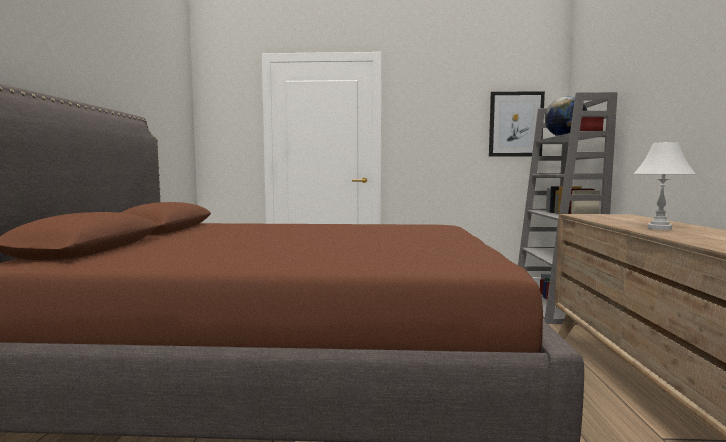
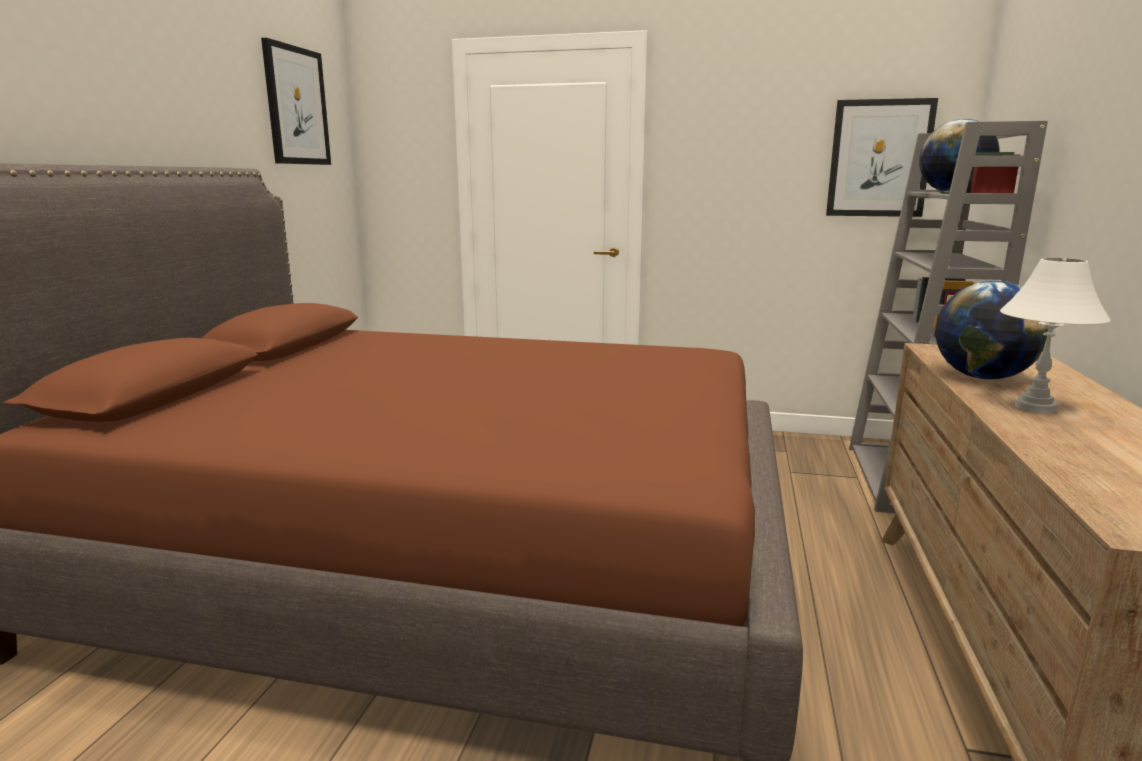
camera: 10 degrees right, 10 degrees up
none -> picture [261,38,331,165]
none -> globe [935,281,1048,379]

